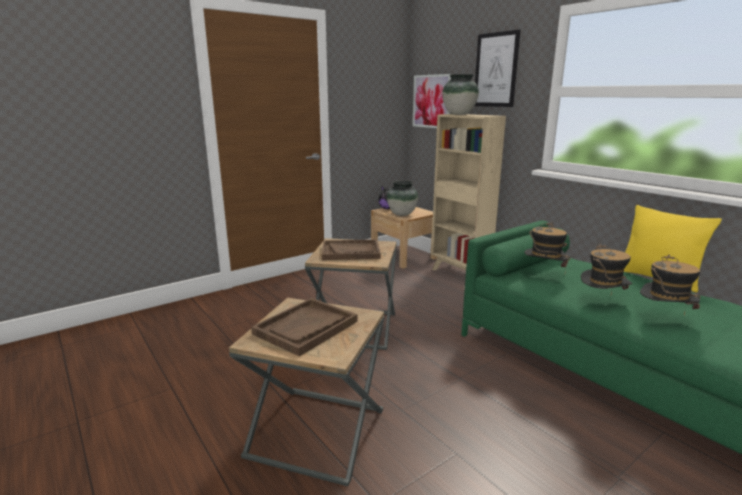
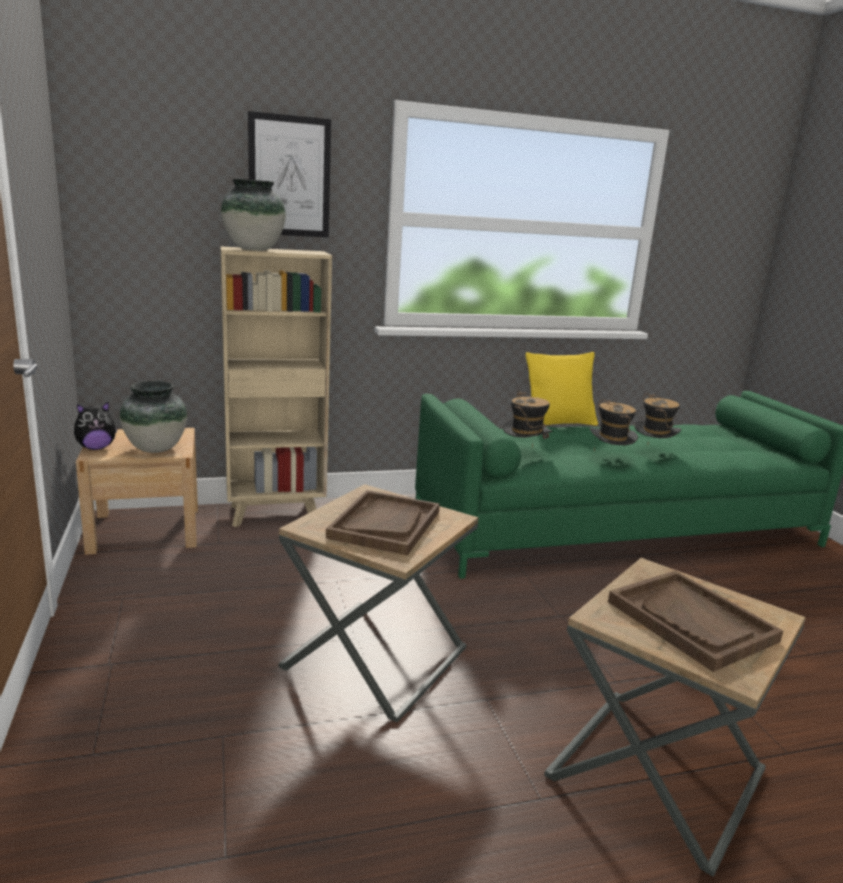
camera: 70 degrees left, 0 degrees up
picture [413,74,451,128] -> none

